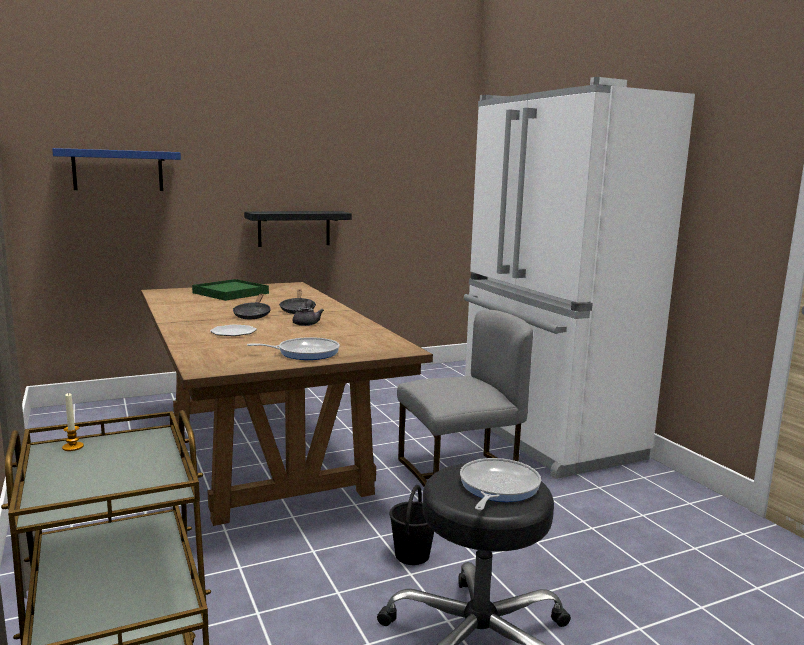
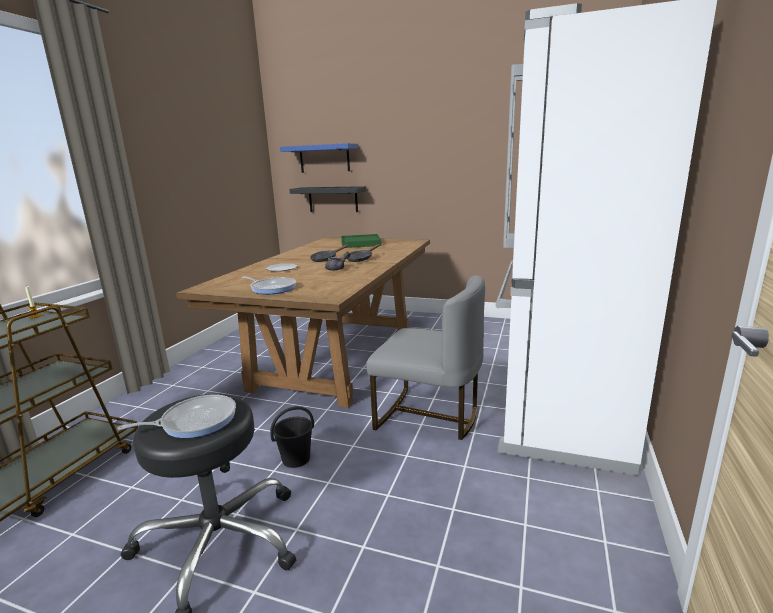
camera: 45 degrees right, 5 degrees up
black shelf [244,211,352,247] -> black shelf moved to [290,186,366,212]

